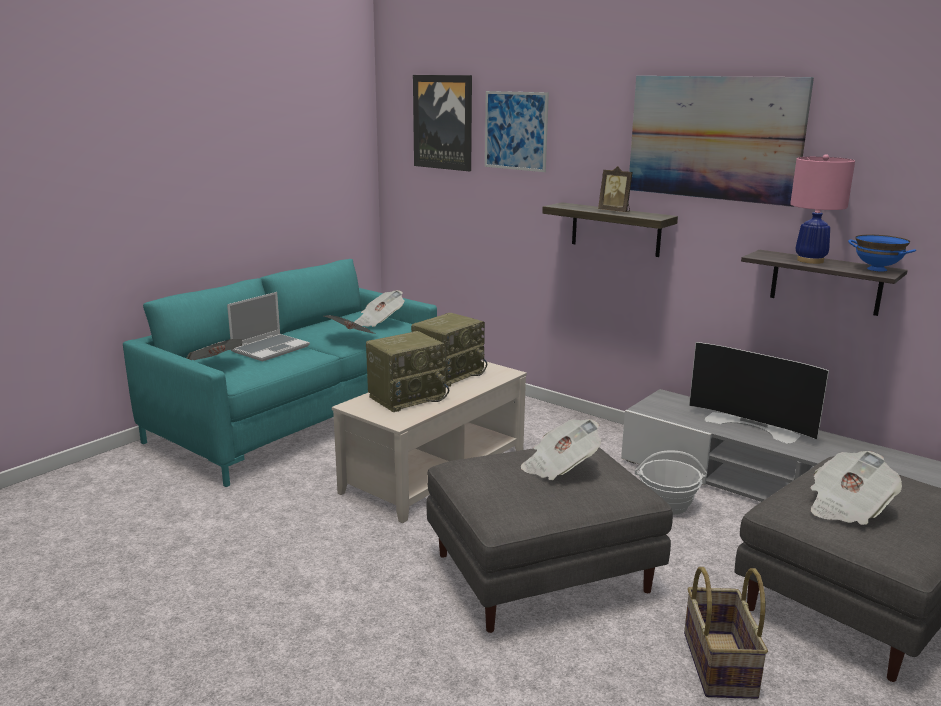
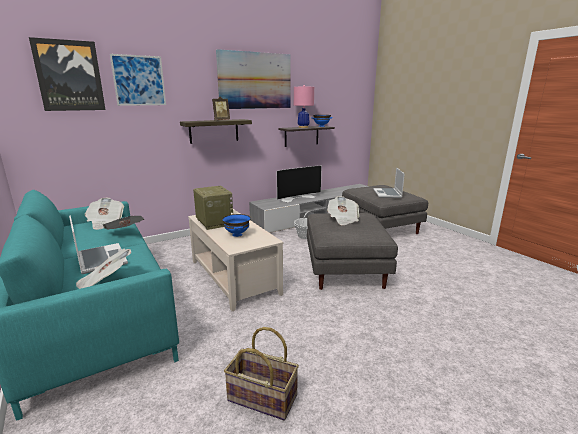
camera: 70 degrees left, 0 degrees up
radio [366,331,449,412] -> blue bowl [222,214,251,237]
basket [684,567,768,699] -> basket moved to [224,327,299,421]
newspaper [810,451,902,525] -> laptop [373,167,405,198]

